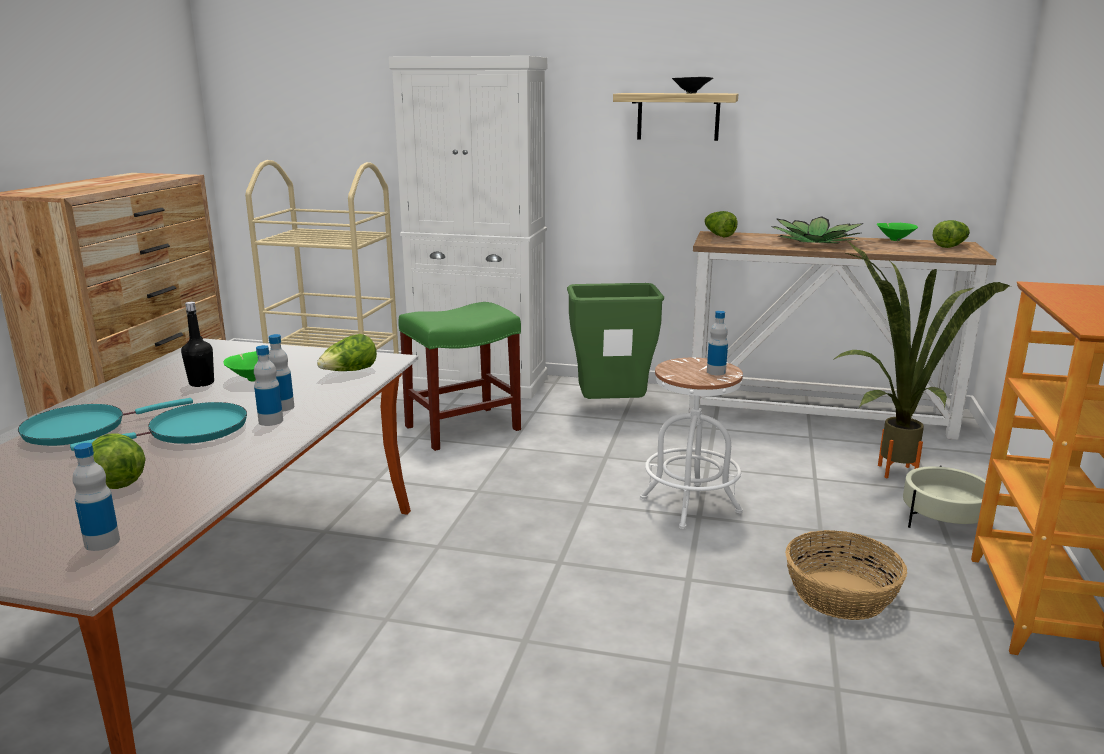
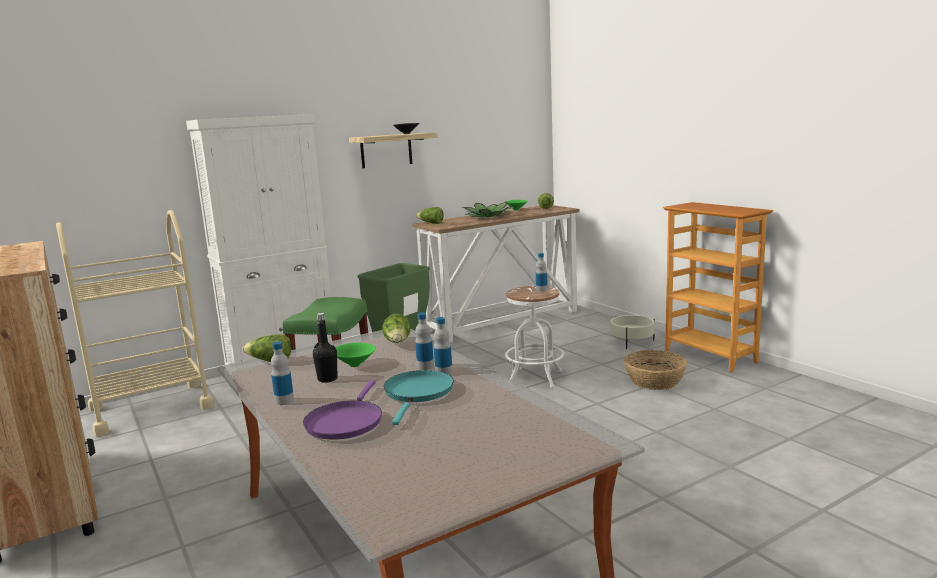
camera: 45 degrees left, 5 degrees down
turquoise frying pan [18,398,193,446] -> purple frying pan [303,380,382,440]
bottle [73,443,120,551] -> bottle moved to [271,342,294,405]
lettuce [92,433,146,489] -> lettuce moved to [243,334,291,362]
potted plant [832,240,1011,478] -> none

